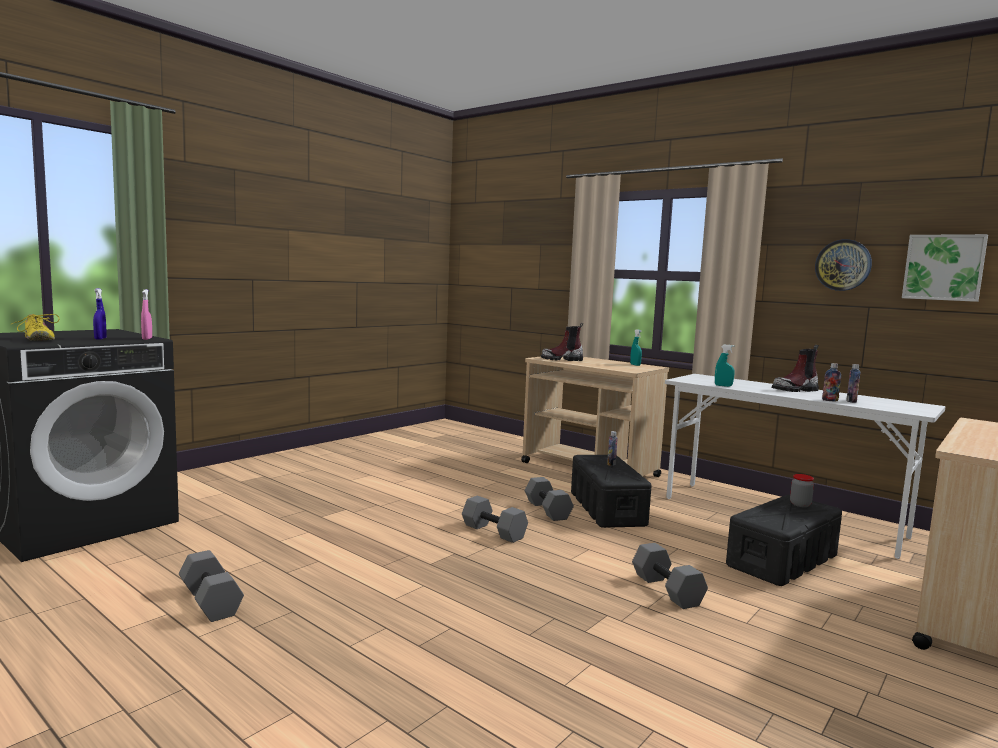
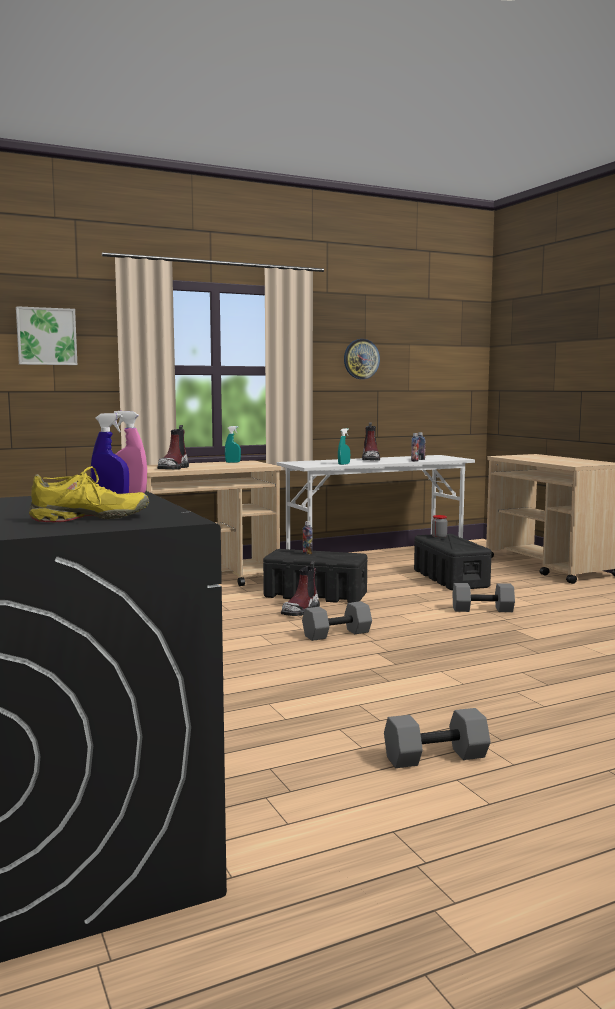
camera: 65 degrees left, 0 degrees up
grey dumbbell [525,477,574,521] -> boot [281,562,320,616]
picture [902,234,988,302] -> picture moved to [16,306,77,365]

